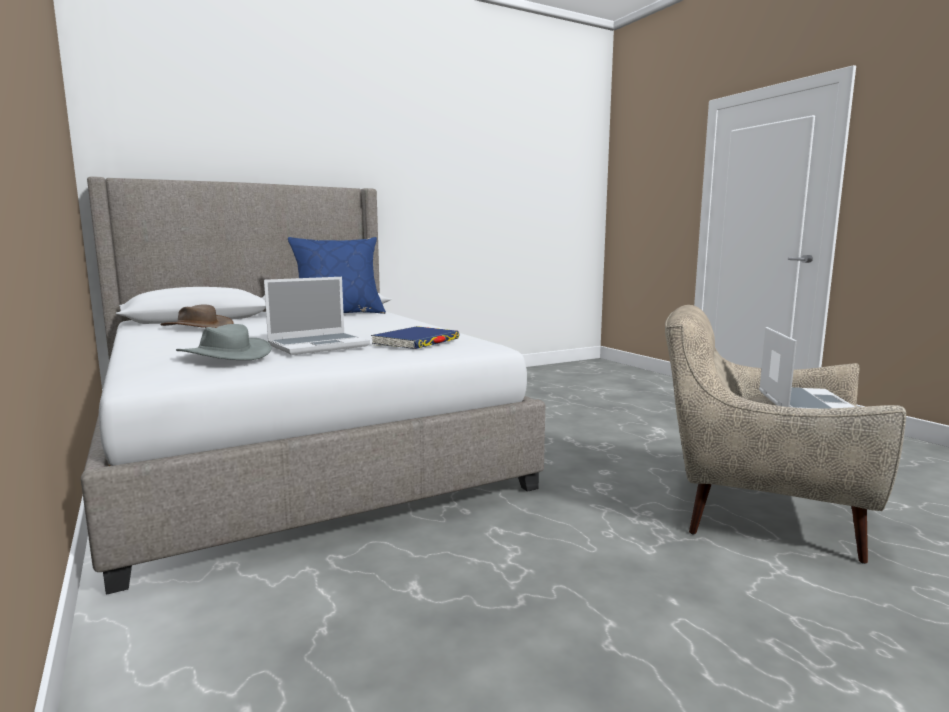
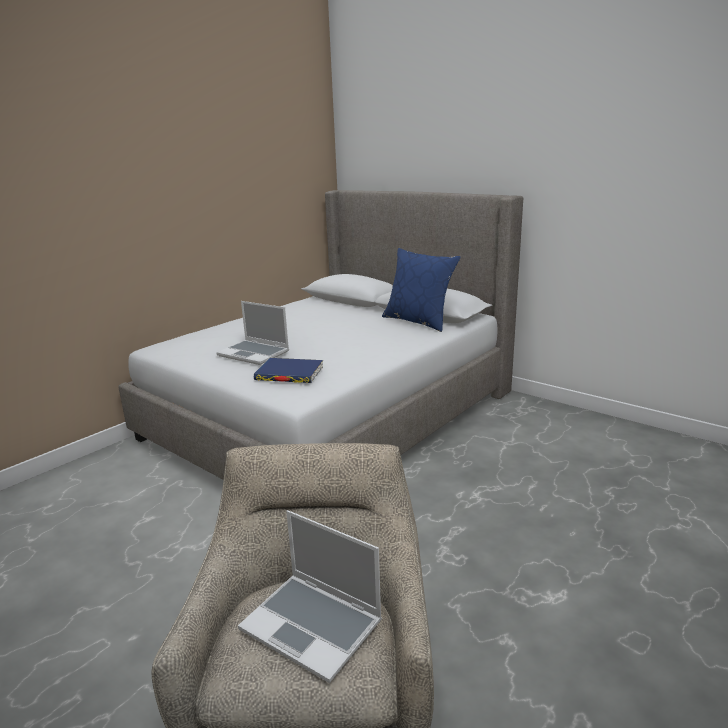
camera: 70 degrees right, 10 degrees up
brown hat [160,305,234,328] -> none
grey hat [176,324,272,360] -> none
laptop [759,327,855,409] -> laptop turned 45 degrees clockwise [238,510,382,683]

